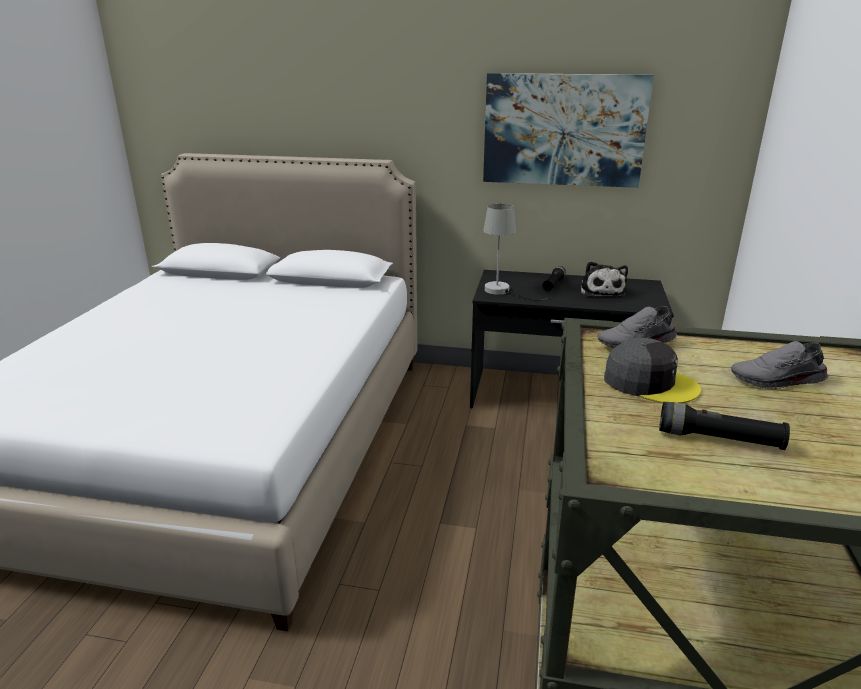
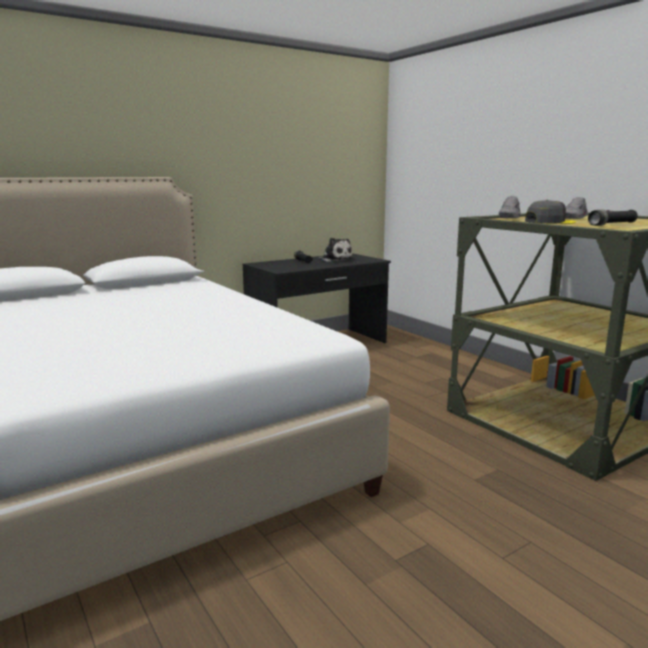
camera: 45 degrees left, 10 degrees down
picture [483,73,654,188] -> none
grey table lamp [483,204,555,301] -> none

